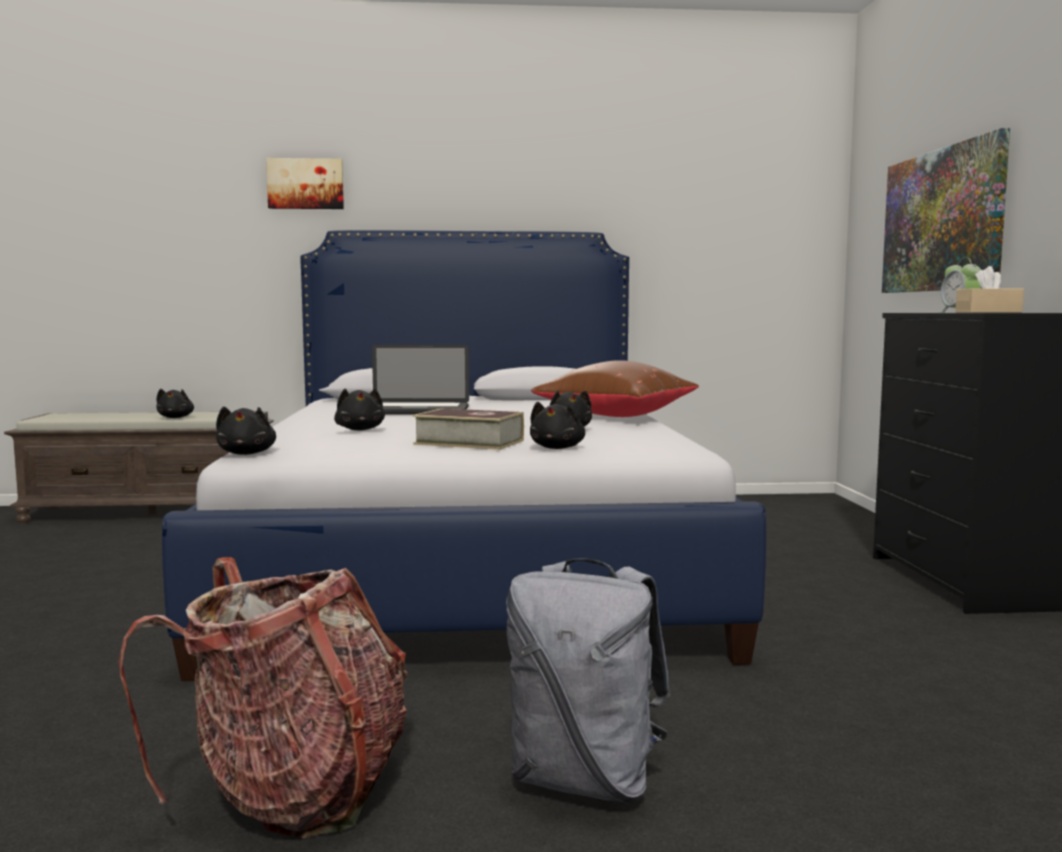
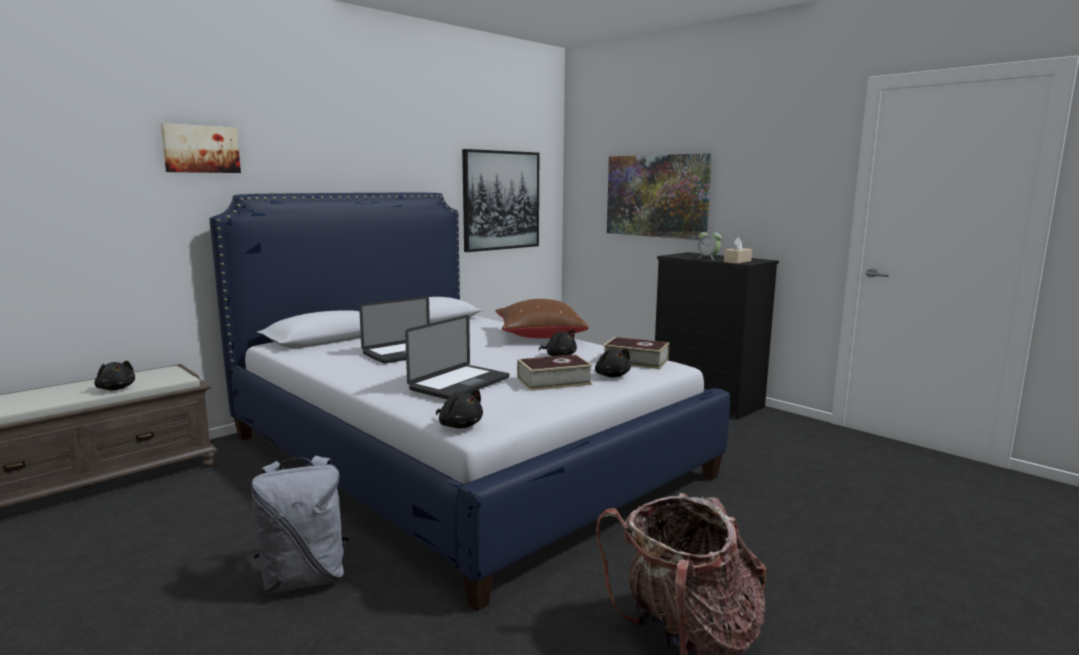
camera: 40 degrees left, 5 degrees up
black plush toy [334,388,385,431] -> laptop [405,315,509,399]
grey backpack [506,558,671,802] -> grey backpack moved to [251,456,350,593]
none -> picture [462,149,539,252]
none -> book [603,337,669,369]

